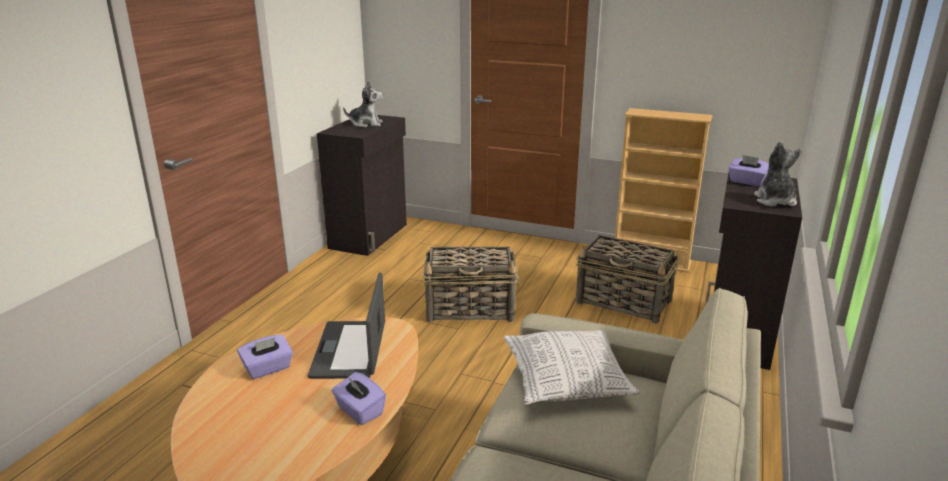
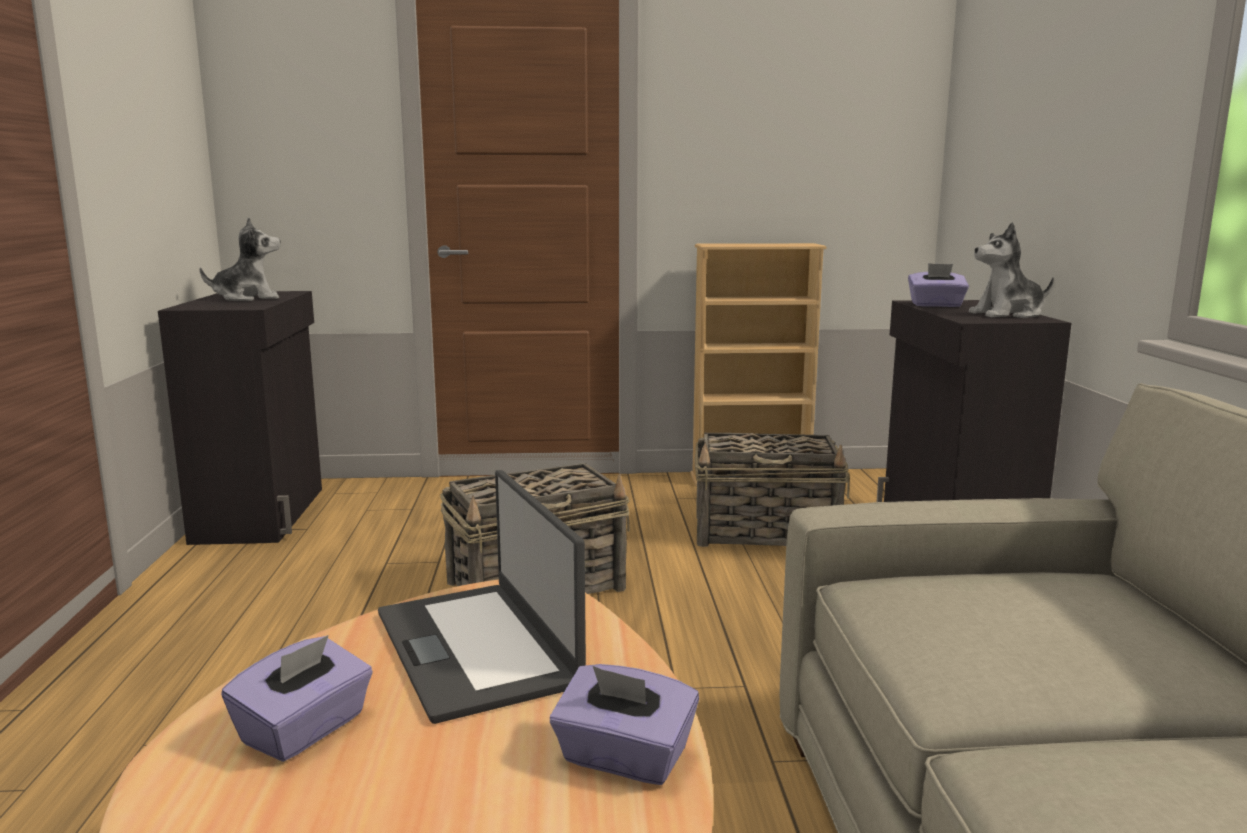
camera: 25 degrees left, 10 degrees down
pillow [504,330,640,405] -> none
plush toy [754,141,802,207] -> plush toy turned 75 degrees counterclockwise [969,222,1054,318]

